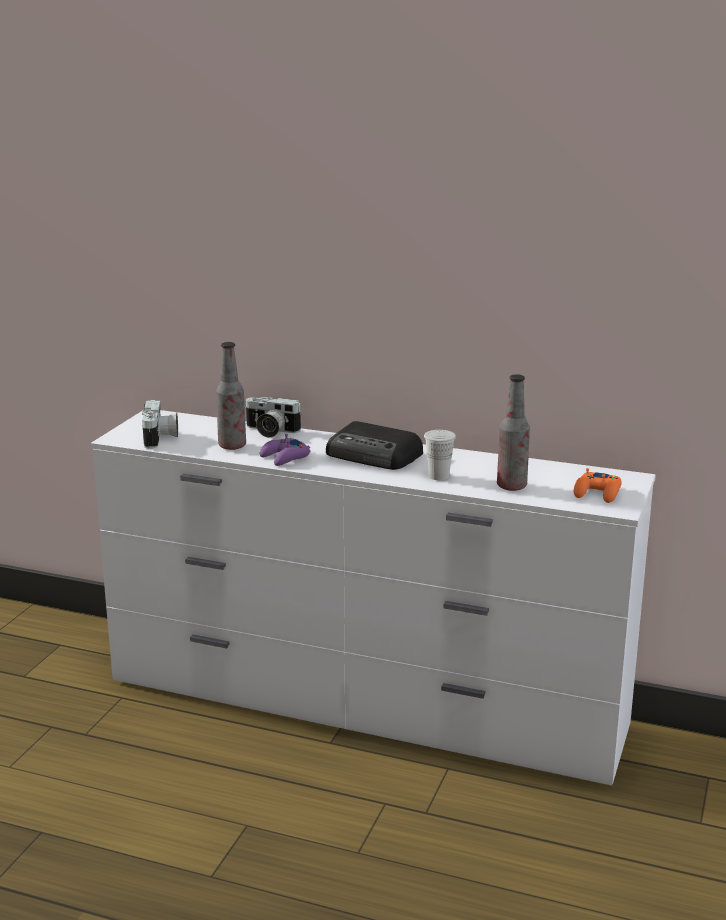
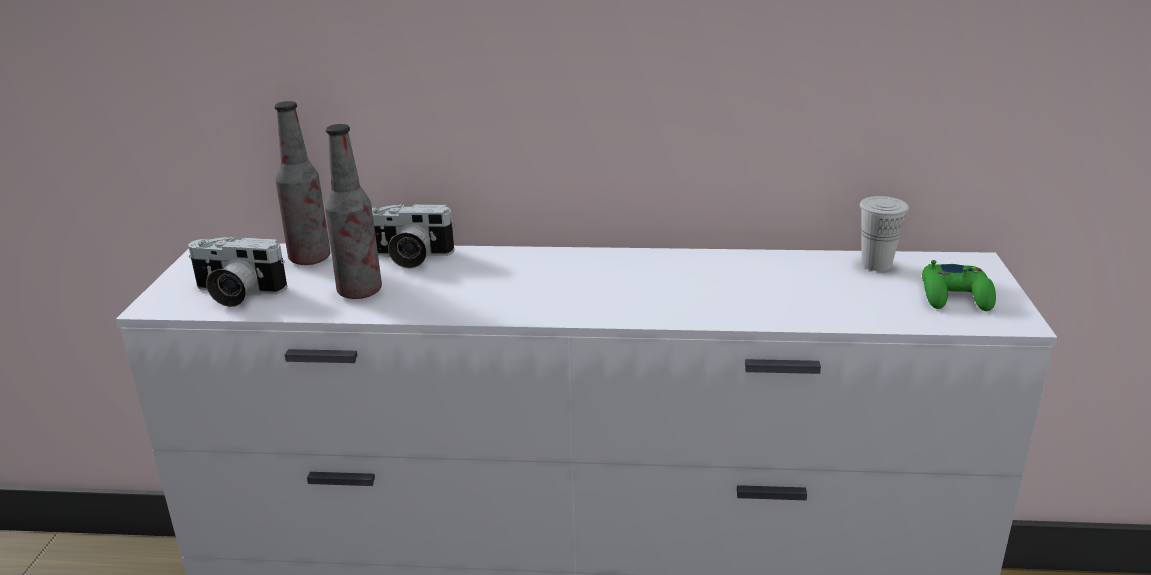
camera: 15 degrees left, 5 degrees up
camera [142,400,178,449] -> camera turned 120 degrees clockwise [188,237,287,307]
purple game controller [260,434,311,466] -> none
radio [326,421,423,470] -> none
white cup [424,430,456,480] -> white cup moved to [860,196,909,271]
bottle [497,374,530,491] -> bottle moved to [275,101,331,265]
orange game controller [574,468,622,503] -> green game controller [922,260,996,311]

